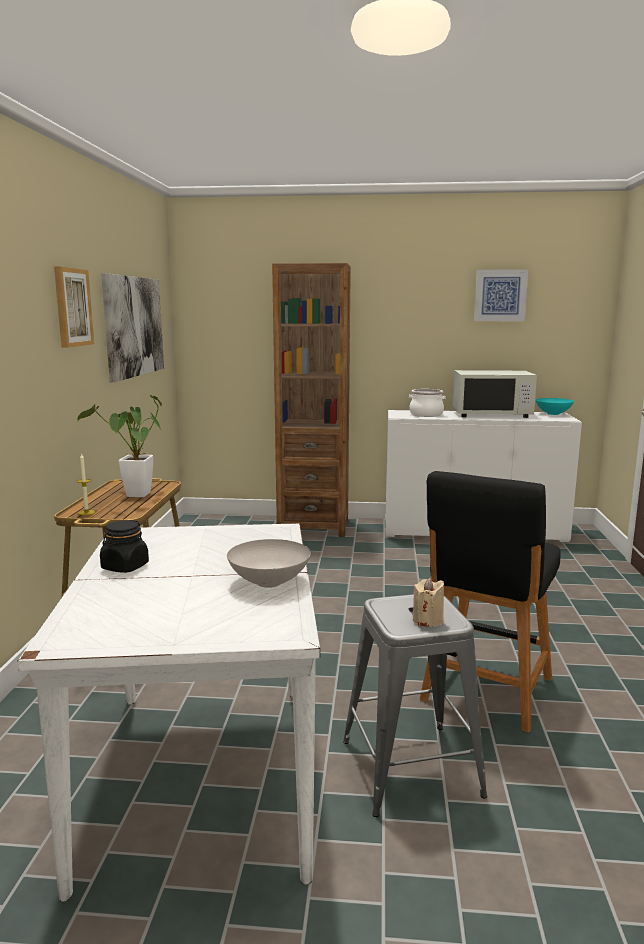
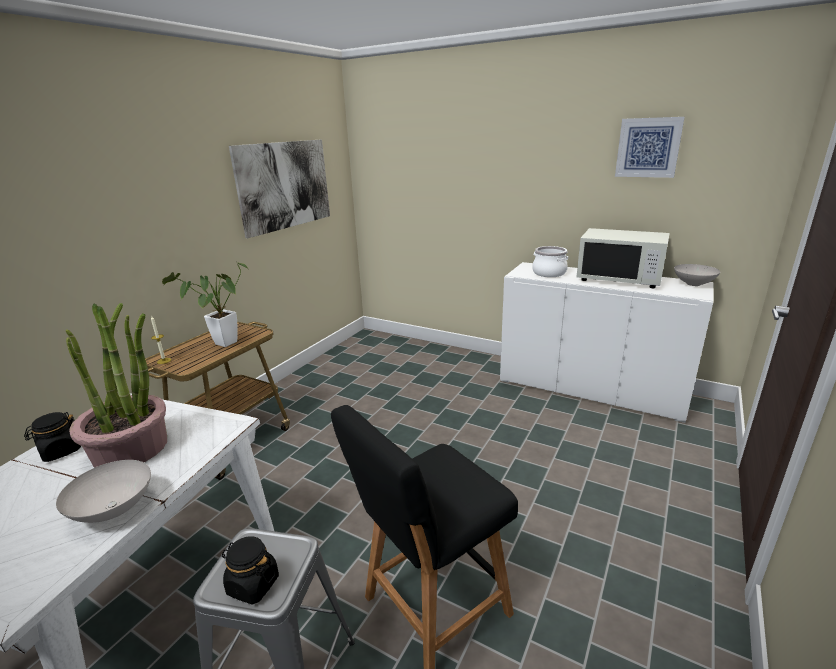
camera: 25 degrees right, 10 degrees up
picture [54,267,94,348] -> none
brown bookcase [272,263,351,537] -> none
beige candle [413,578,444,627] -> black jar [222,536,279,605]
turquoise bowl [535,398,574,415] -> white bowl [674,264,720,286]
none -> potted plant [66,303,167,467]

